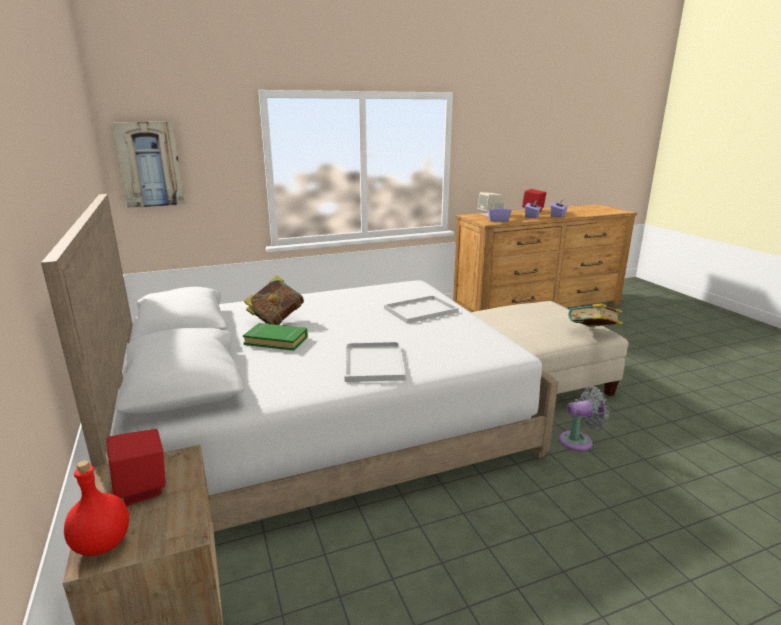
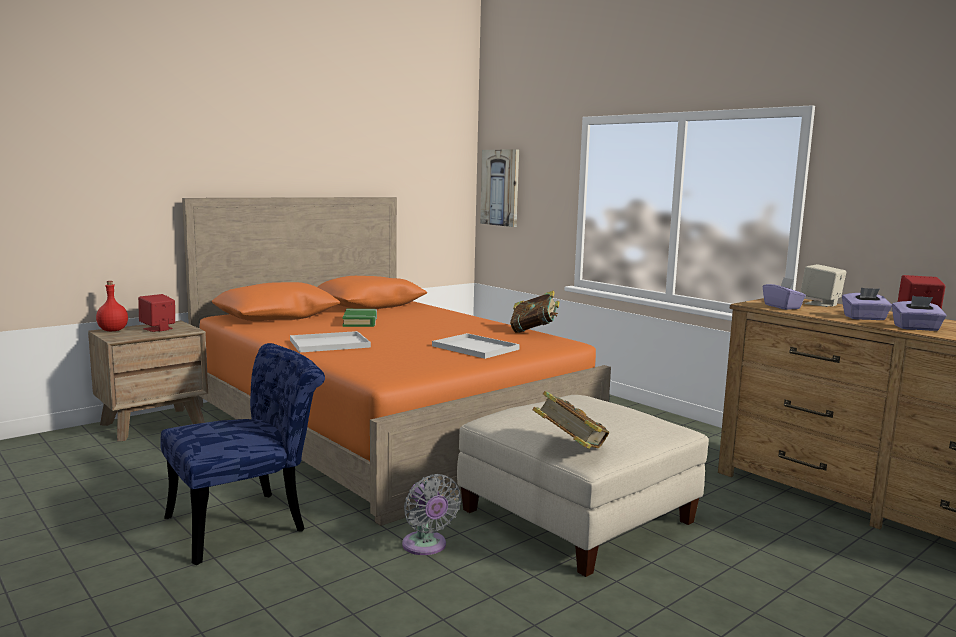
camera: 70 degrees right, 10 degrees down
white bed [41,194,558,532] -> orange bed [182,197,611,526]
book [244,276,304,325] -> book moved to [510,290,560,333]
none -> blue chair [161,343,325,565]

